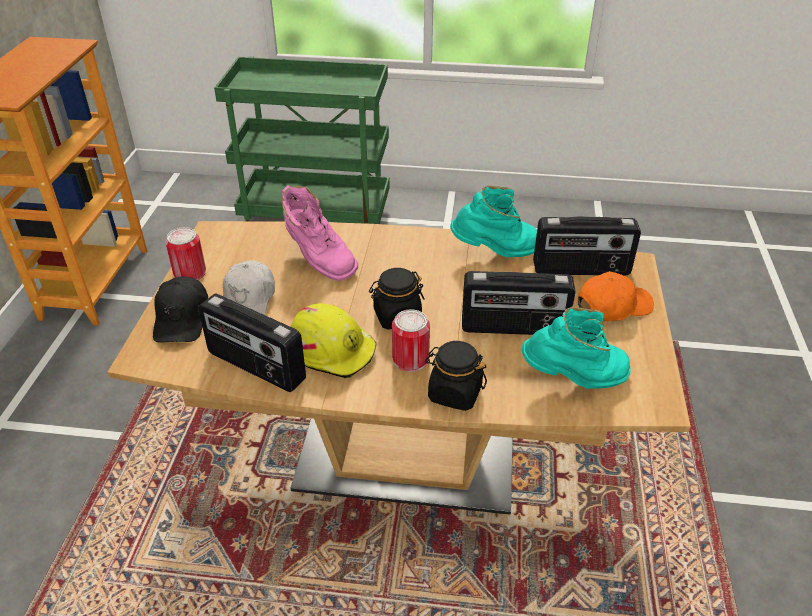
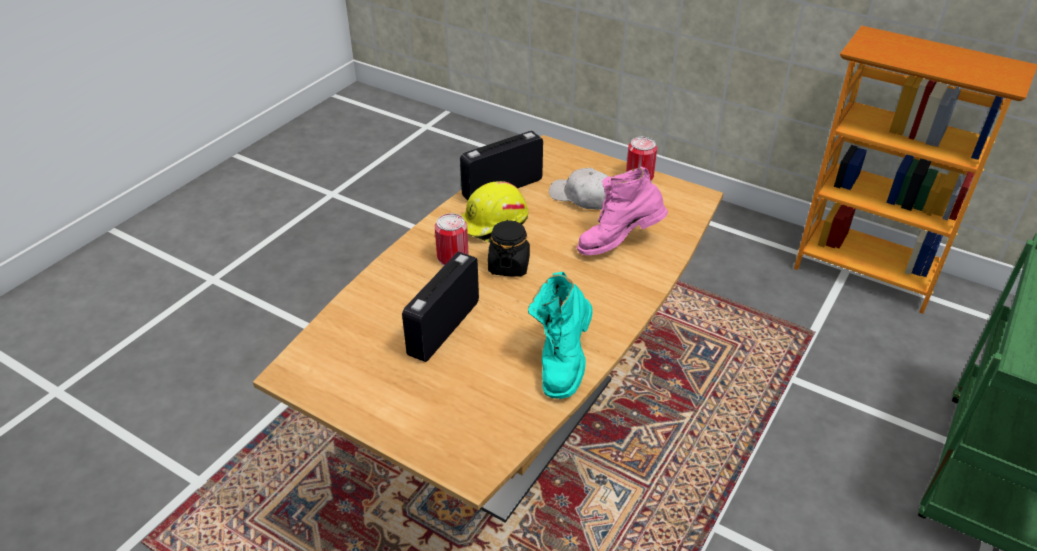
camera: 115 degrees right, 0 degrees up
black cap [153,276,208,343] -> none
black jar [425,341,487,411] -> none
turquoise boot [522,306,630,389] -> none
radio [533,216,641,276] -> none
orange cap [578,271,654,321] -> none

